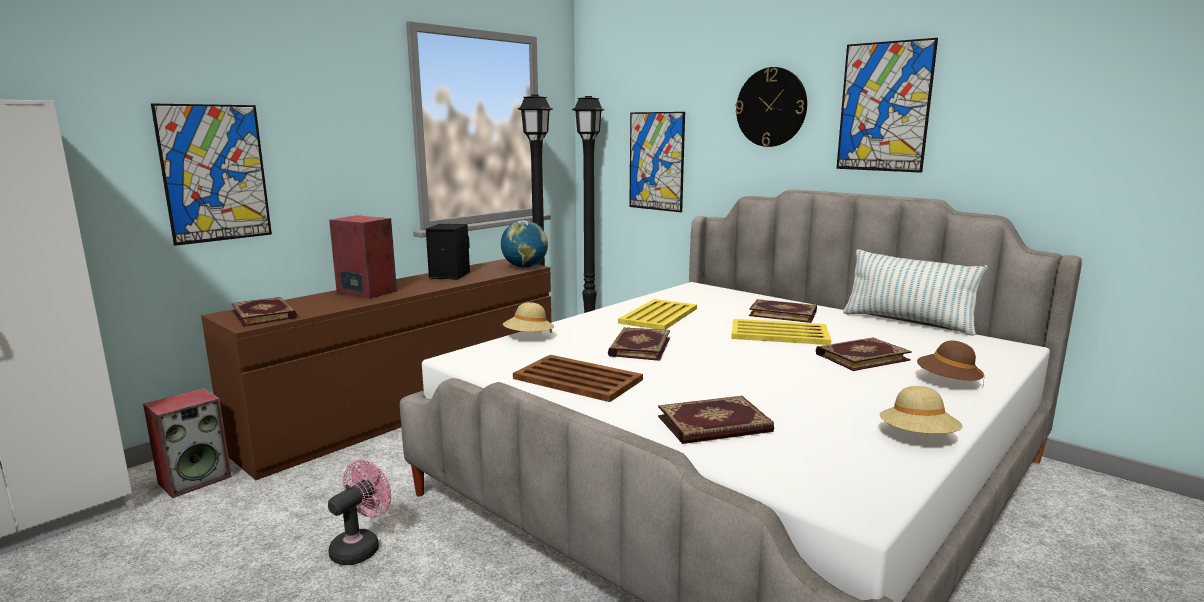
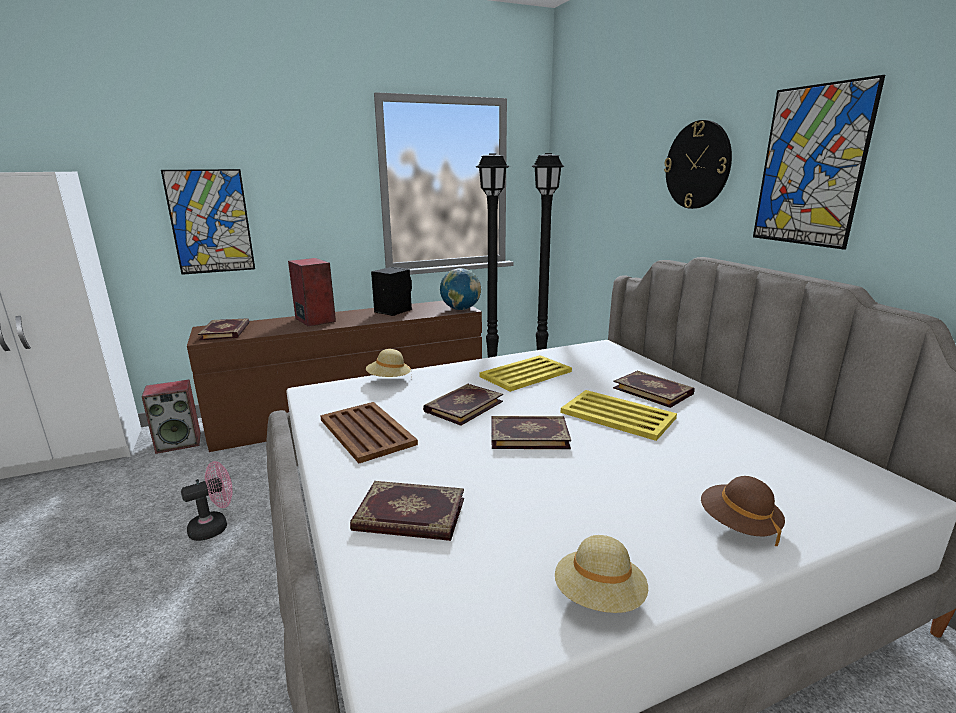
camera: 25 degrees right, 5 degrees up
picture [629,112,685,212] -> none
book [816,337,912,371] -> book moved to [491,416,571,449]
pillow [843,249,988,336] -> none

